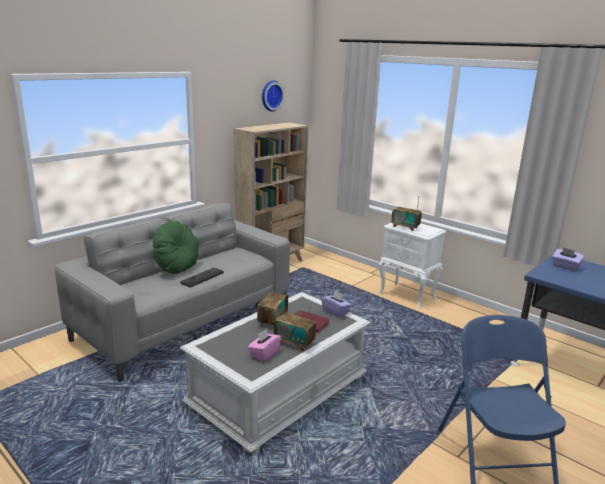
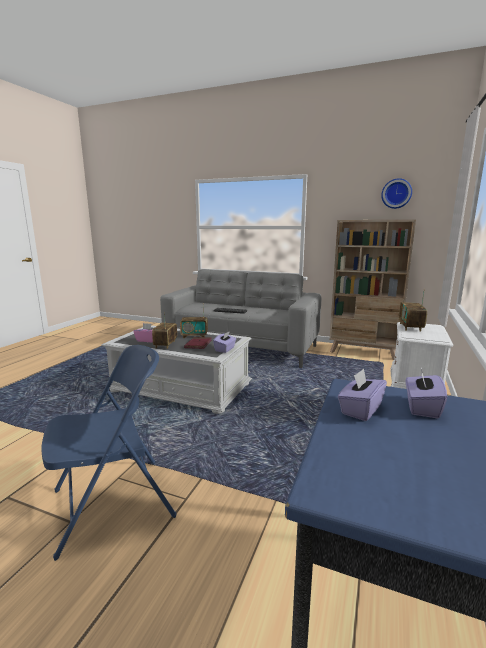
camera: 70 degrees right, 5 degrees down
green pillow [153,221,199,274] -> none
none -> purple tissue box [338,369,387,421]

